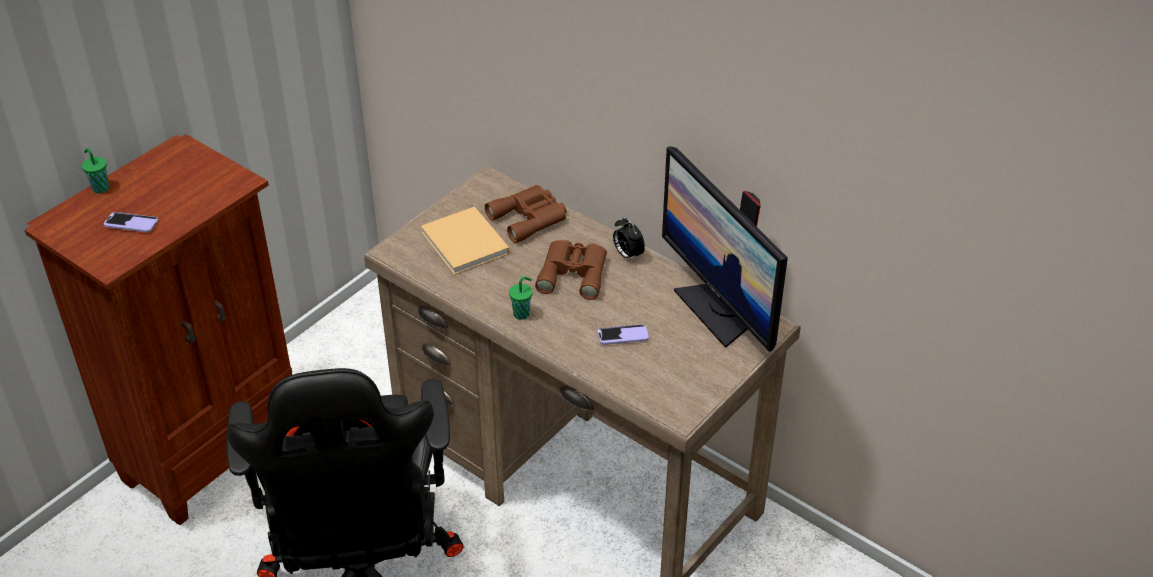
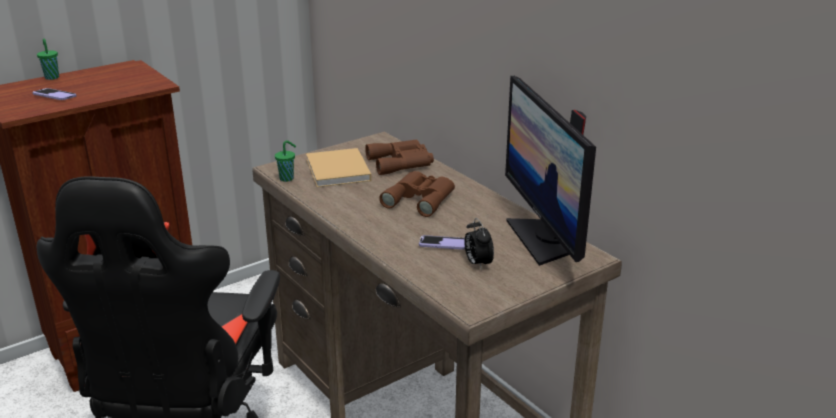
camera: 15 degrees right, 15 degrees down
green cup [509,276,533,320] -> green cup moved to [275,141,296,182]
alarm clock [613,217,645,262] -> alarm clock moved to [464,218,494,271]

